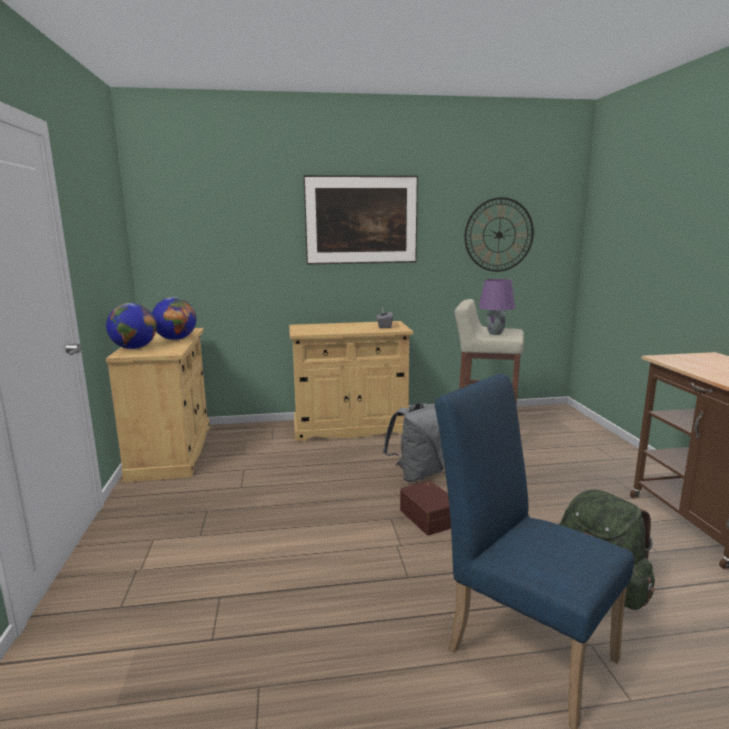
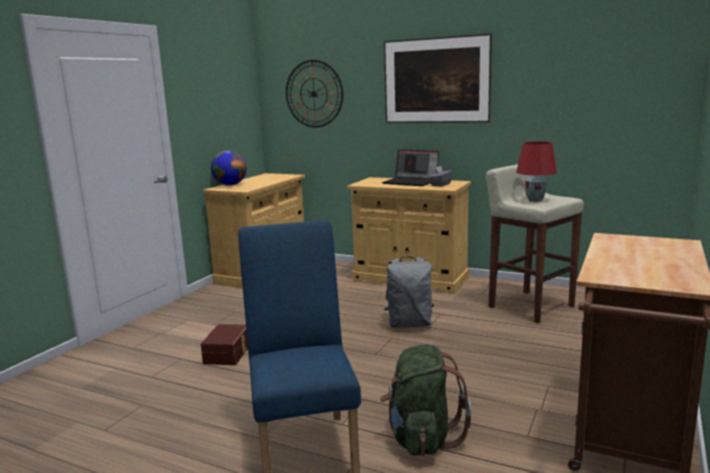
camera: 35 degrees right, 0 degrees up
globe [152,297,197,340] -> none
brown storage box [400,481,451,536] -> brown storage box moved to [201,324,248,365]
wall clock [464,197,534,272] -> wall clock moved to [286,60,343,128]
purple table lamp [478,279,515,335] -> red table lamp [516,142,557,202]
none -> laptop [382,150,439,186]

